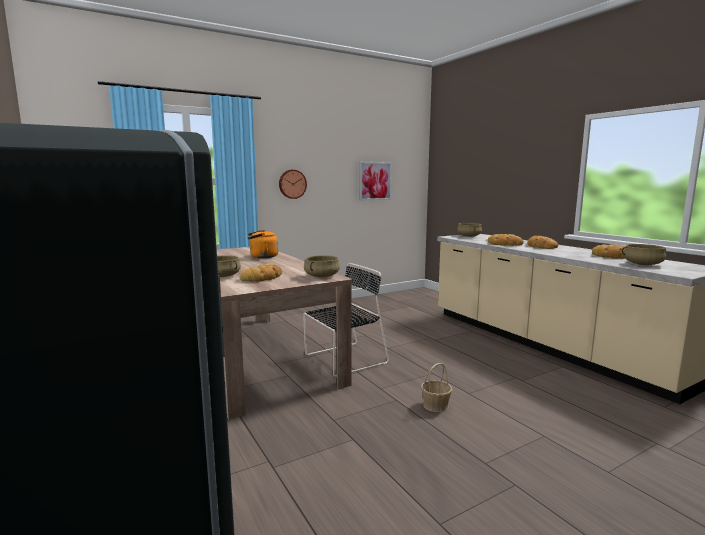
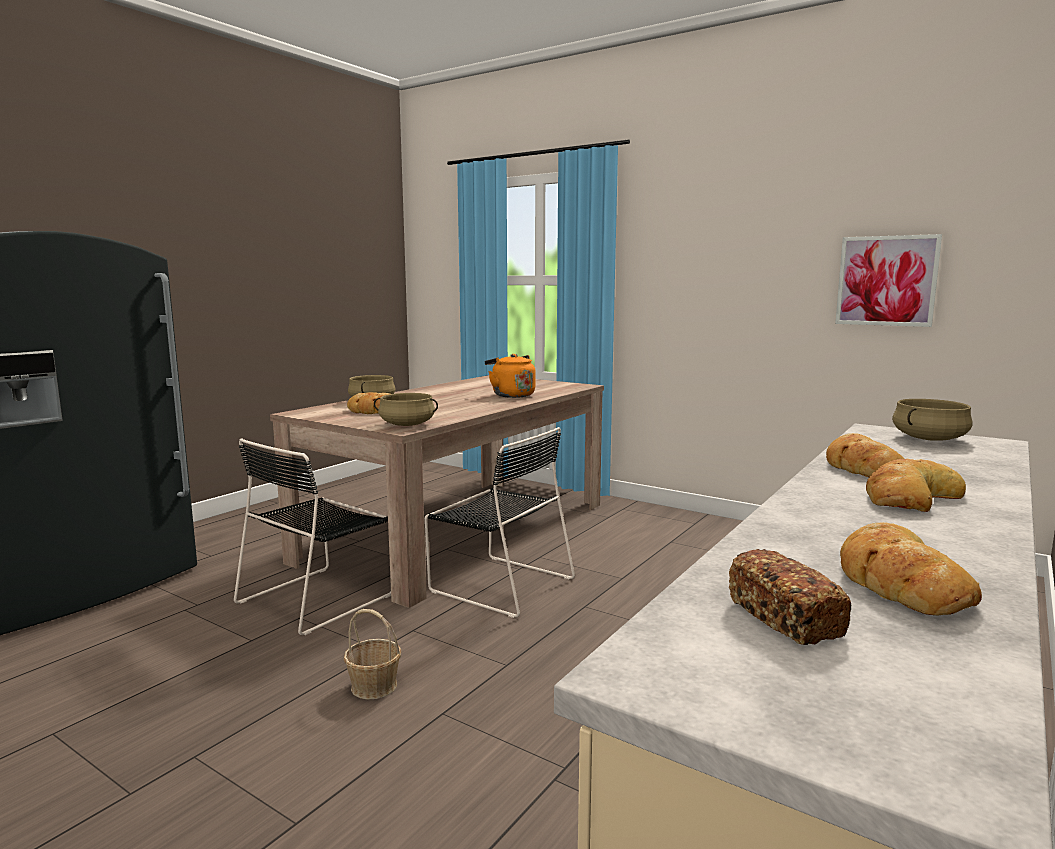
camera: 65 degrees right, 0 degrees up
wall clock [279,170,307,199] -> none
beige cooking pot [622,244,666,265] -> bread [729,549,851,645]
none -> black chair [234,438,391,635]

